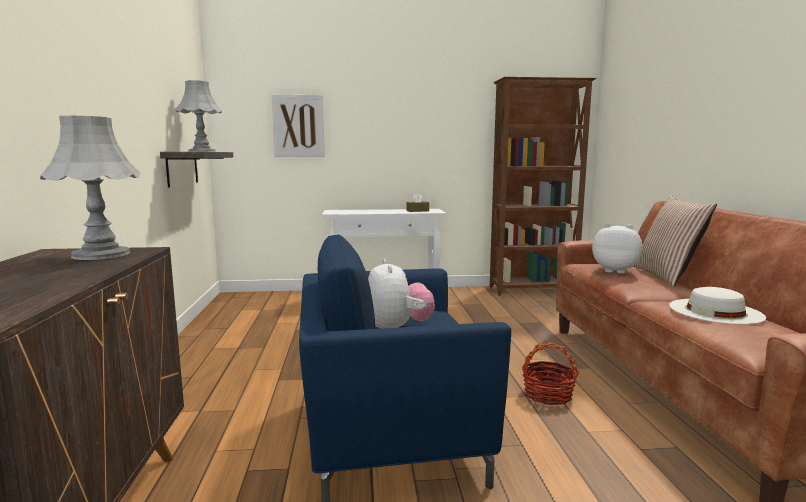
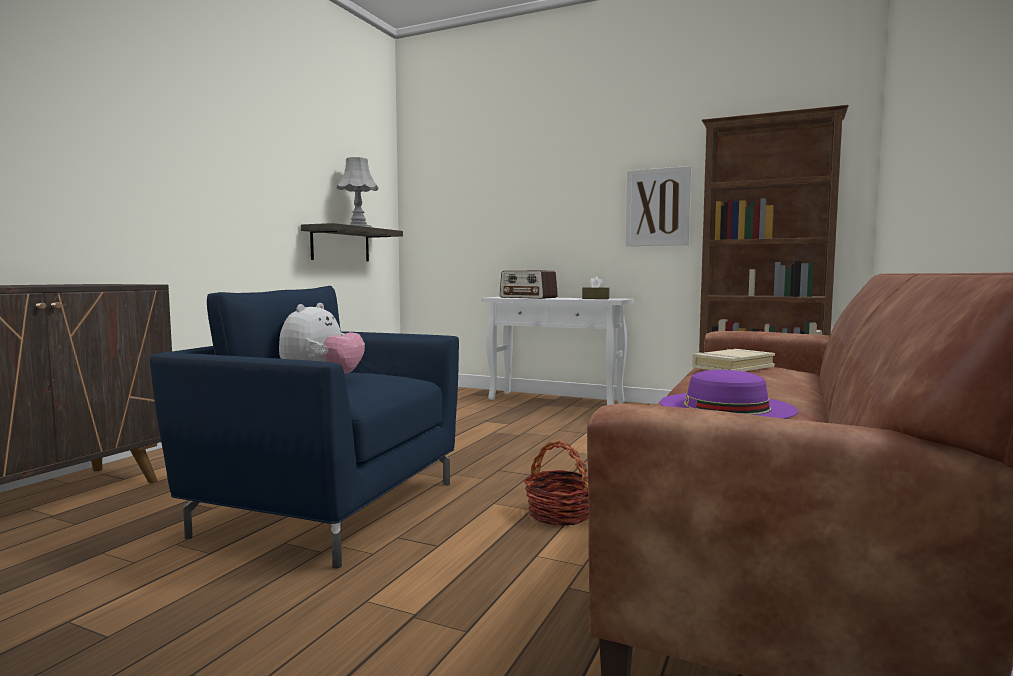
camera: 30 degrees right, 5 degrees down
grey table lamp [40,115,140,260] -> none
picture [272,95,325,157] -> picture moved to [626,166,692,246]
plush toy [592,223,643,274] -> beige book [692,349,775,371]
pillow [635,196,717,287] -> none
white hat [669,287,766,324] -> purple hat [660,370,798,419]
none -> radio [500,271,558,299]

